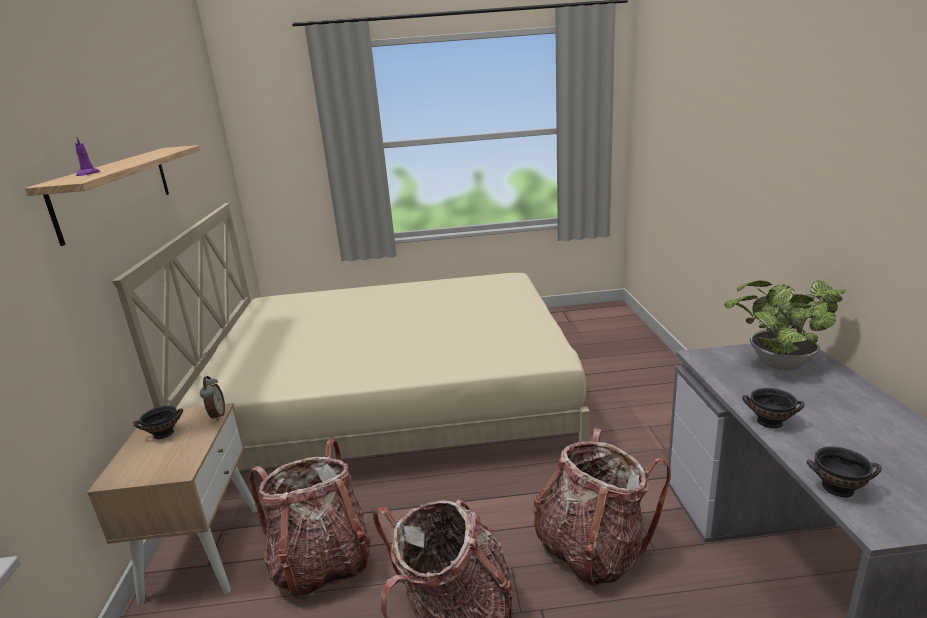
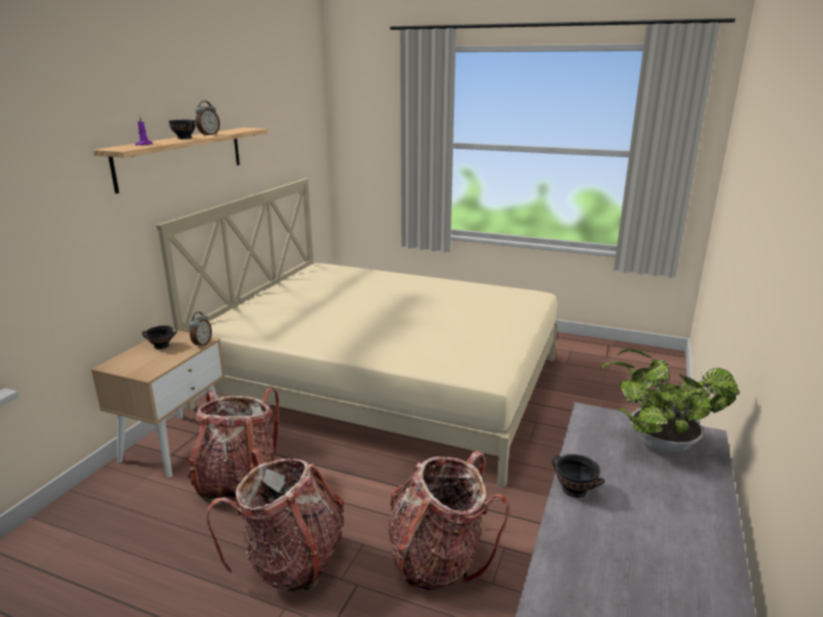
camera: 25 degrees right, 0 degrees up
black bowl [807,446,882,497] -> black bowl moved to [169,120,196,139]
none -> alarm clock [195,101,220,136]

